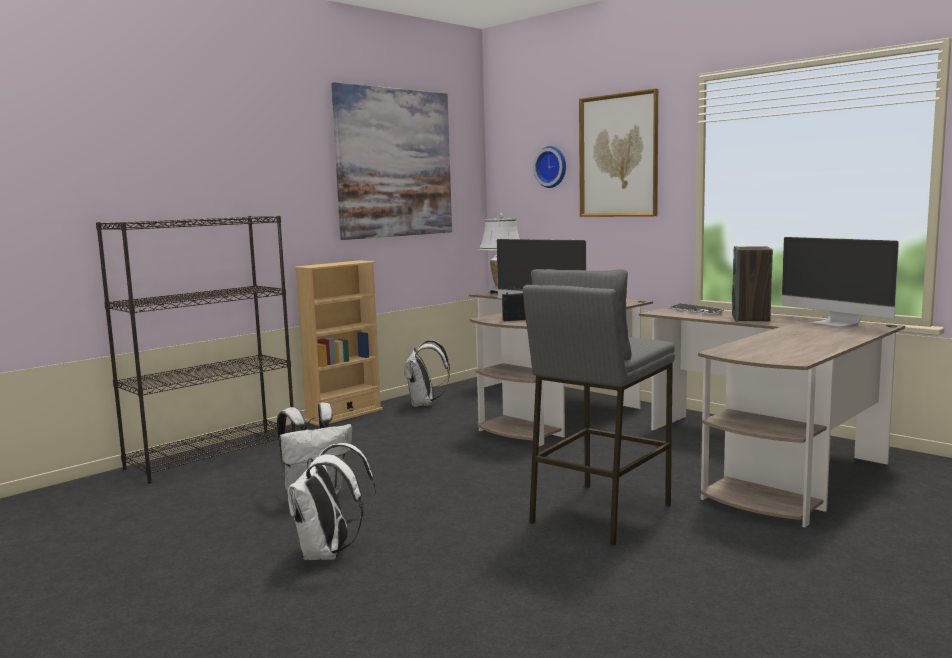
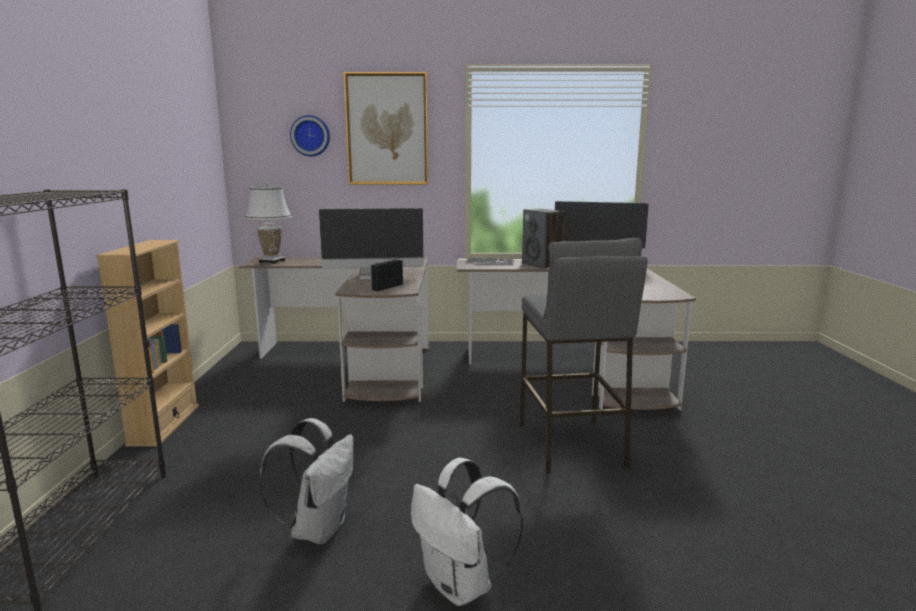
camera: 45 degrees left, 5 degrees up
picture [331,82,452,240] -> none
white backpack [403,340,450,407] -> none

